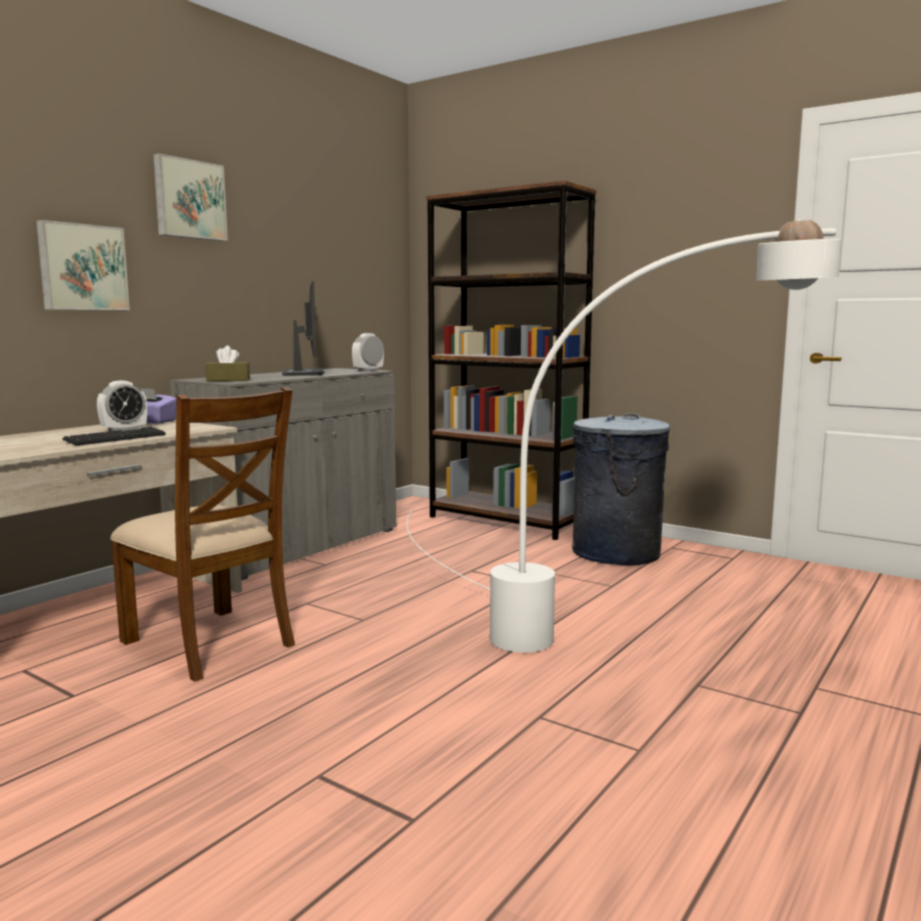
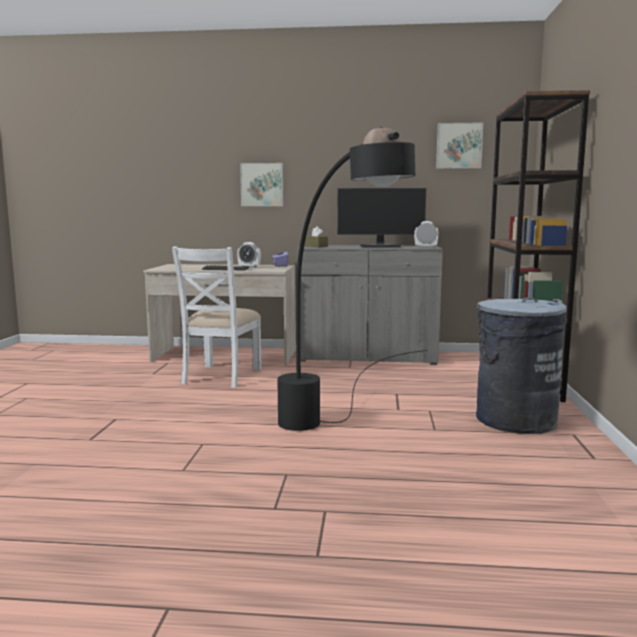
camera: 60 degrees right, 0 degrees up
brown chair [110,387,295,682] -> white chair [172,246,261,388]
picture [153,153,228,241] -> picture moved to [436,122,483,169]
monitor [282,281,325,376] -> monitor turned 45 degrees clockwise [337,188,426,247]
white floor lamp [406,219,841,653] -> black floor lamp [277,127,427,431]

